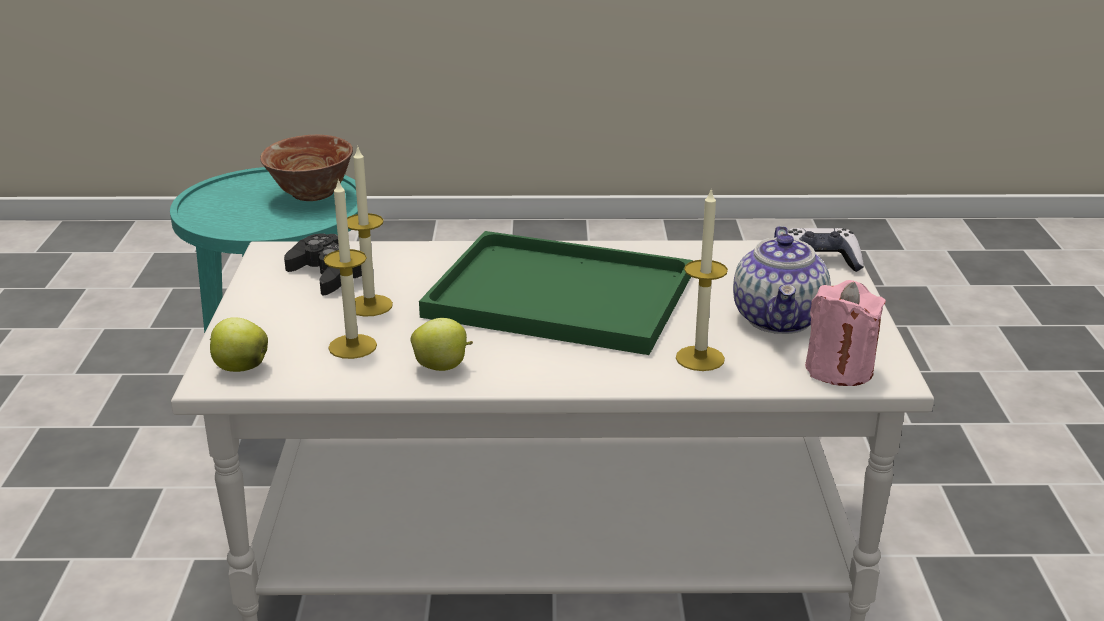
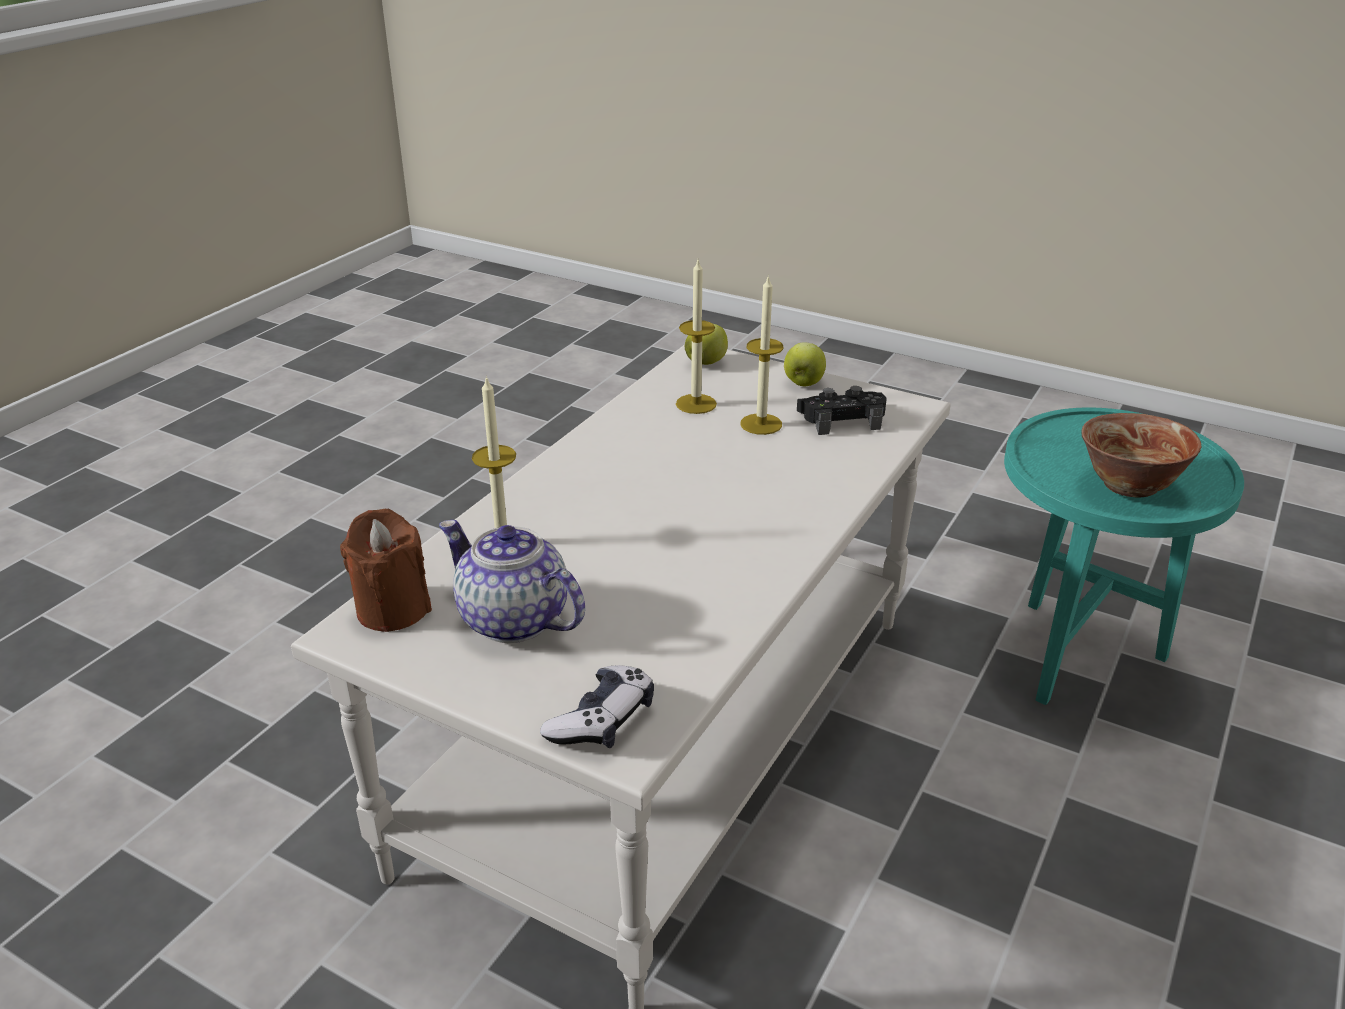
camera: 120 degrees right, 5 degrees up
apple [411,318,473,371] -> apple moved to [784,342,826,386]
green tray [419,231,693,355] -> none
pink candle [805,280,886,386] -> brown candle [340,508,432,632]

